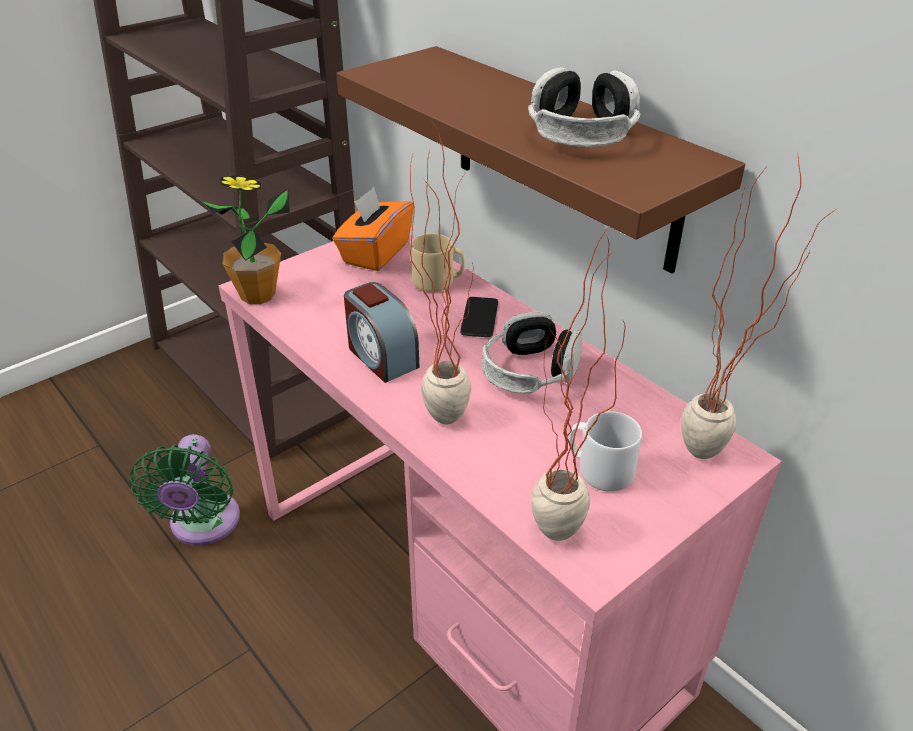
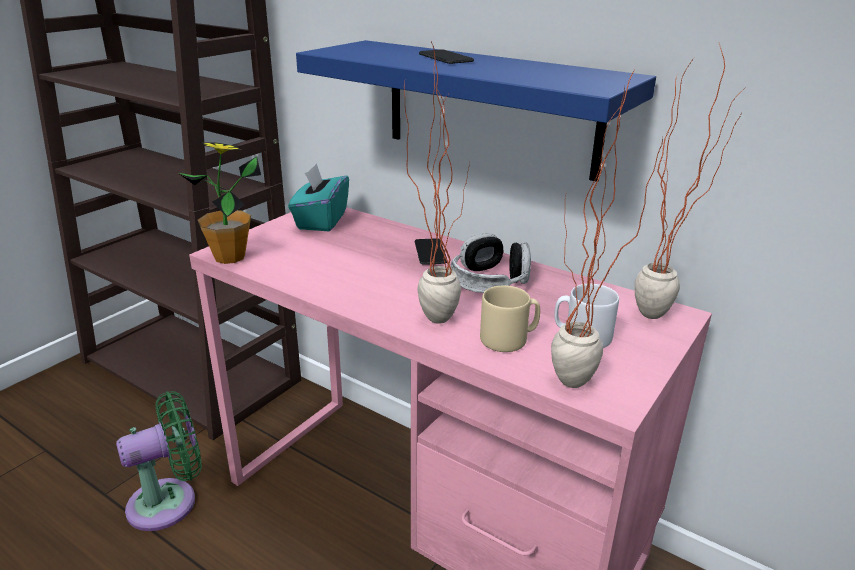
camera: 15 degrees left, 10 degrees down
green fan [129,434,240,546] -> green fan turned 105 degrees counterclockwise [116,391,202,531]
orange tissue box [333,187,414,271] -> turquoise tissue box [288,163,349,231]
brown shelf [336,46,745,273] -> blue shelf [296,40,656,182]
alarm clock [344,282,419,383] -> none
beige mug [411,233,465,292] -> beige mug moved to [480,285,540,352]
headphones [528,67,641,147] -> none
none -> phone [419,49,474,64]

